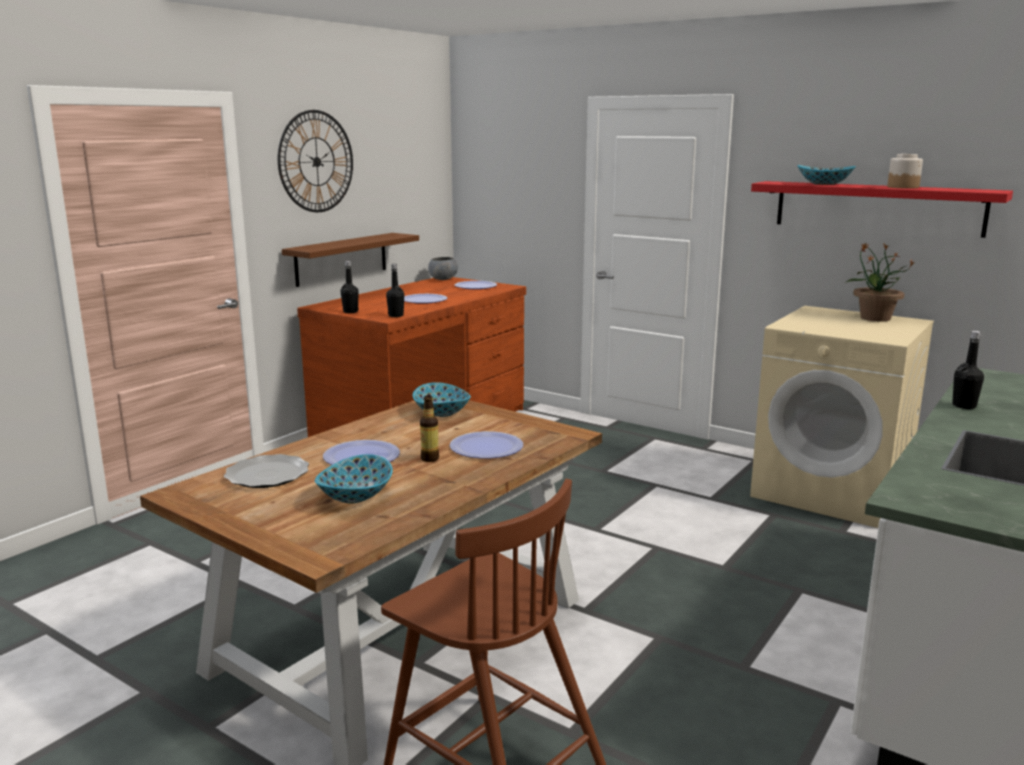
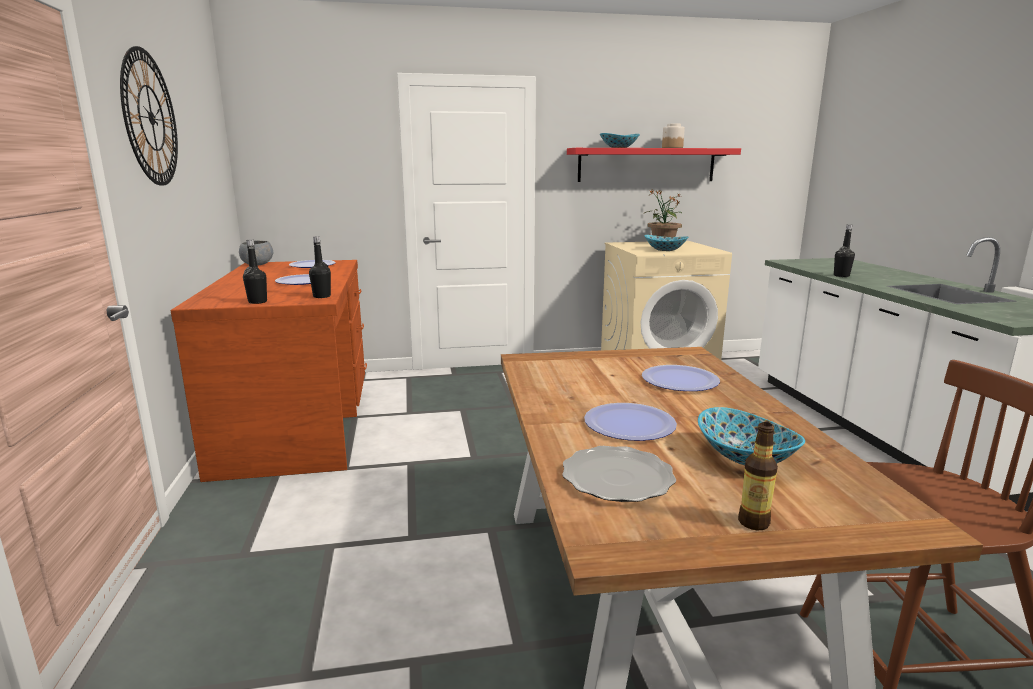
camera: 45 degrees left, 0 degrees up
brown shelf [282,233,419,287] -> none
bowl [413,382,471,417] -> bowl moved to [644,235,688,251]
bottle [420,395,439,462] -> bottle moved to [738,422,778,530]

